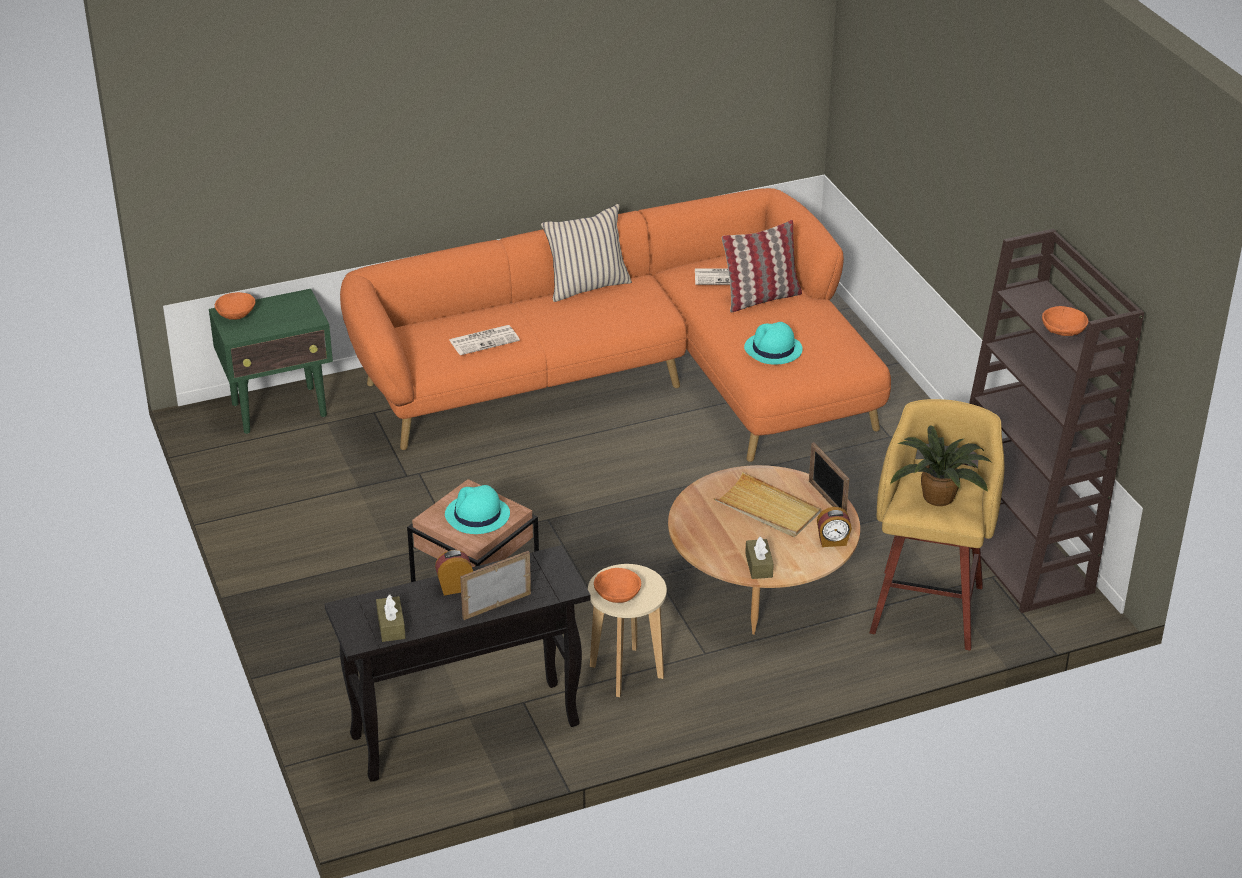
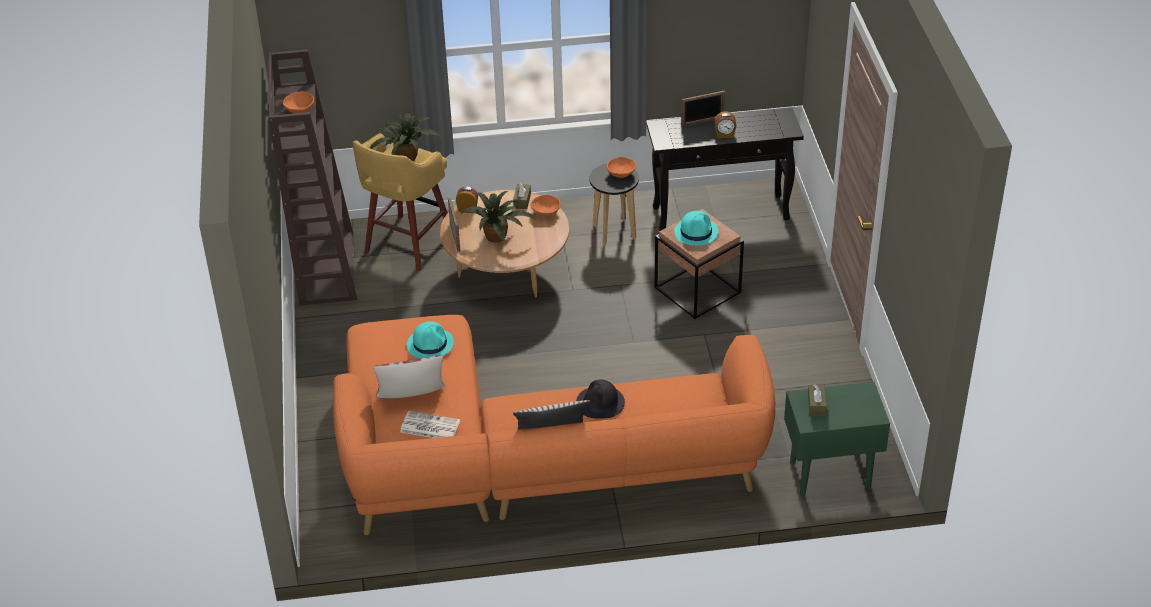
camera: 165 degrees left, 5 degrees up
orange bowl [215,292,255,320] -> orange bowl moved to [531,195,561,216]
brown tissue box [376,594,406,642] -> brown tissue box moved to [808,384,827,416]
newspaper [449,325,520,355] -> none
beige stool [588,564,667,697] -> black stool [590,164,639,246]
beige tray [714,472,821,537] -> potted plant [461,191,536,243]
none -> black hat [576,380,625,419]

